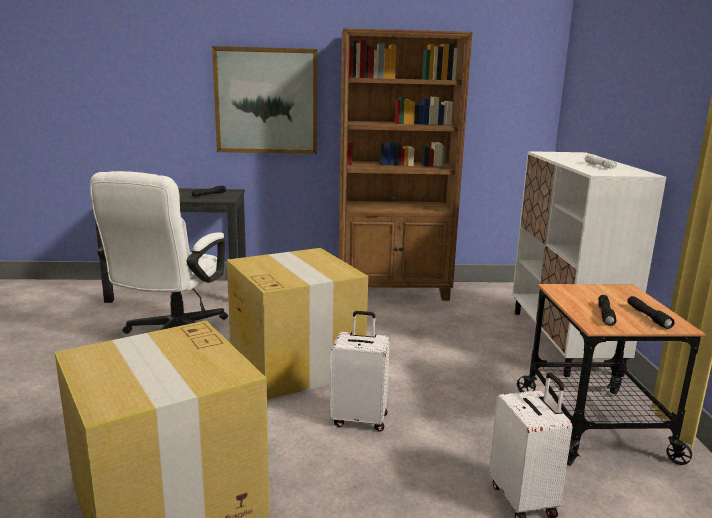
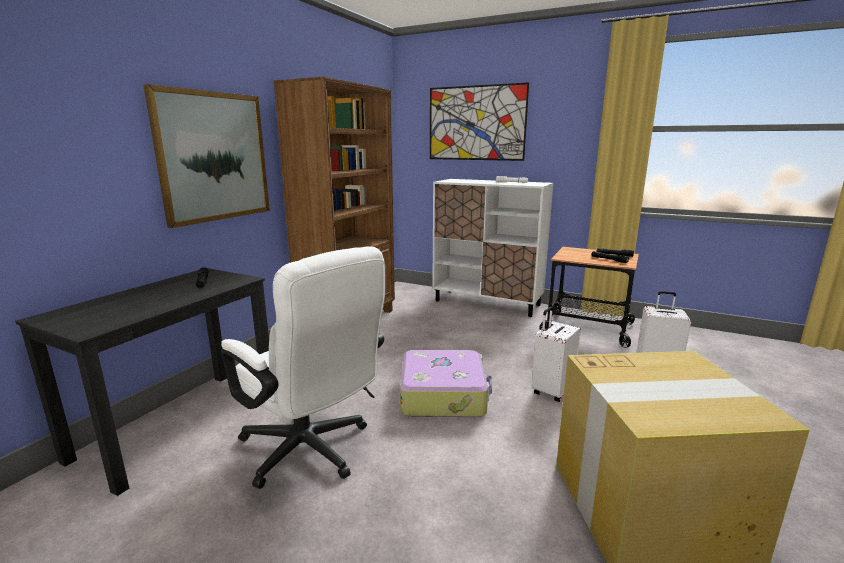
camera: 60 degrees left, 0 degrees up
cardboard box [227,248,368,400] -> suitcase [400,350,492,417]
none -> picture [430,82,529,161]

